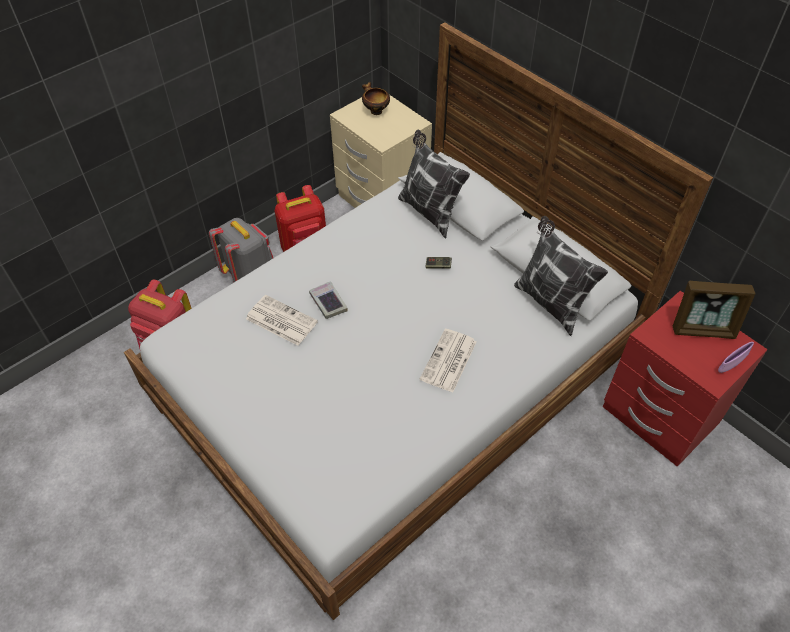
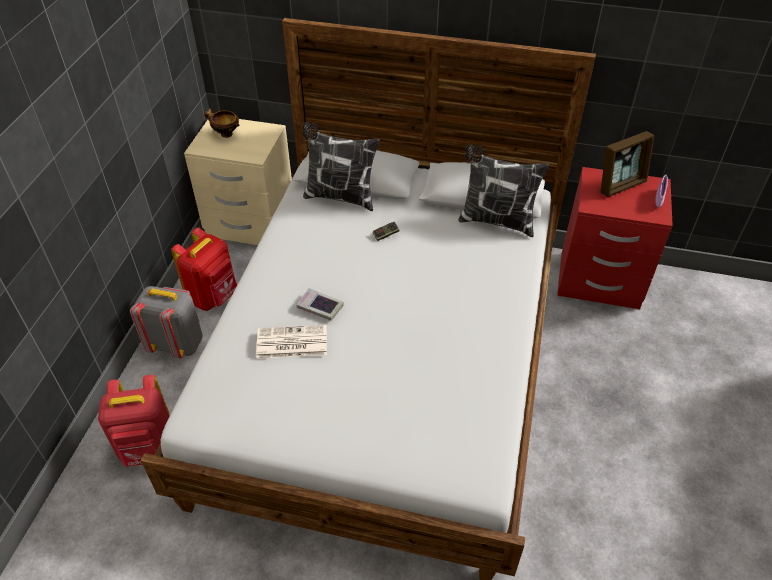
camera: 35 degrees left, 5 degrees down
newspaper [420,329,476,393] -> none

